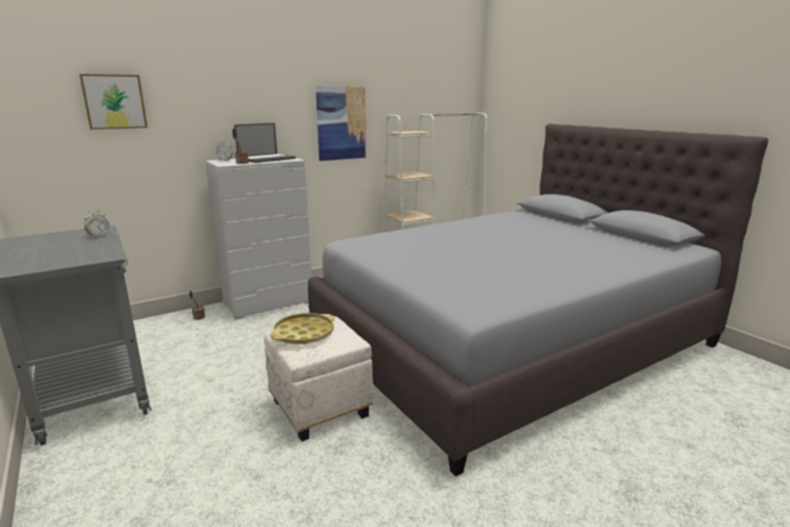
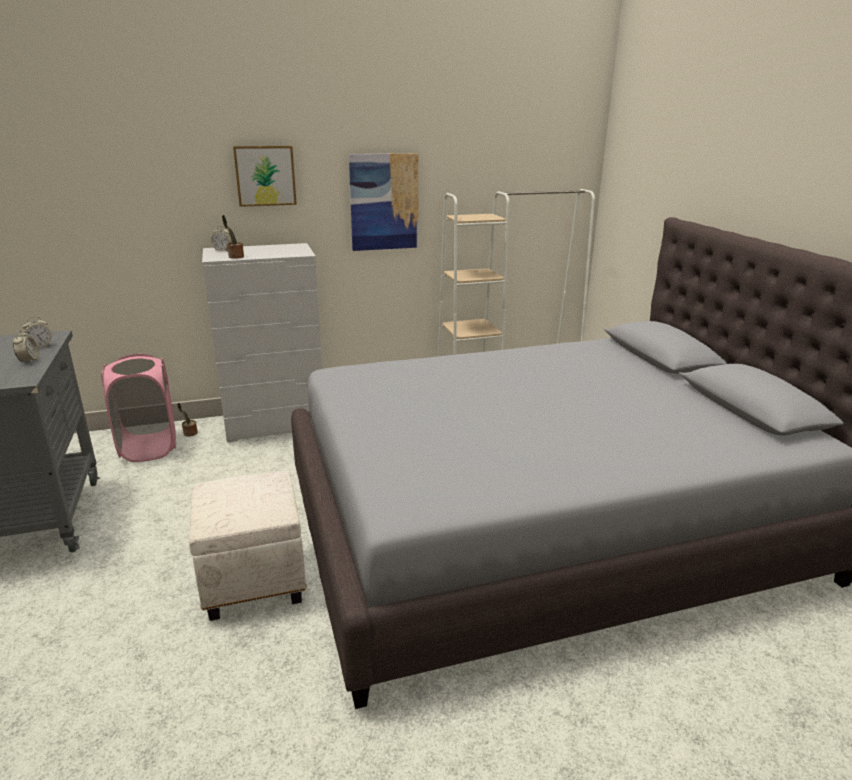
camera: 15 degrees right, 5 degrees up
picture [79,74,148,130] -> picture moved to [233,146,297,207]
laptop [234,123,296,163] -> none
yellow tray [270,313,335,345] -> none
none -> alarm clock [13,330,39,364]
none -> pink laundry basket [101,354,176,462]

